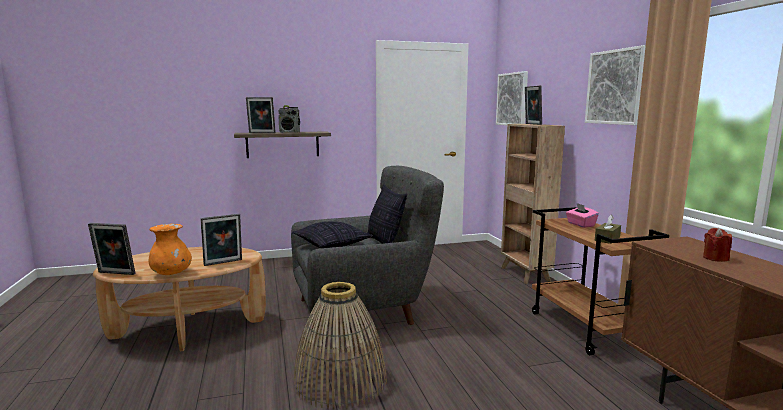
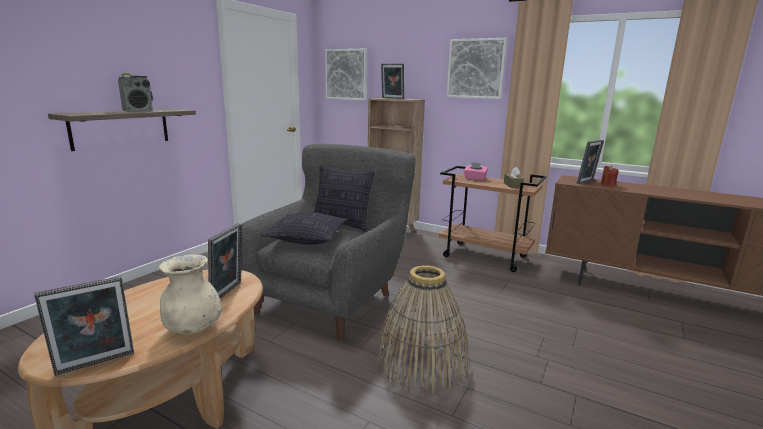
camera: 45 degrees left, 5 degrees up
orange vase [149,224,192,275] -> beige vase [159,254,222,334]
picture frame [246,97,276,133] -> picture frame moved to [577,140,604,184]

